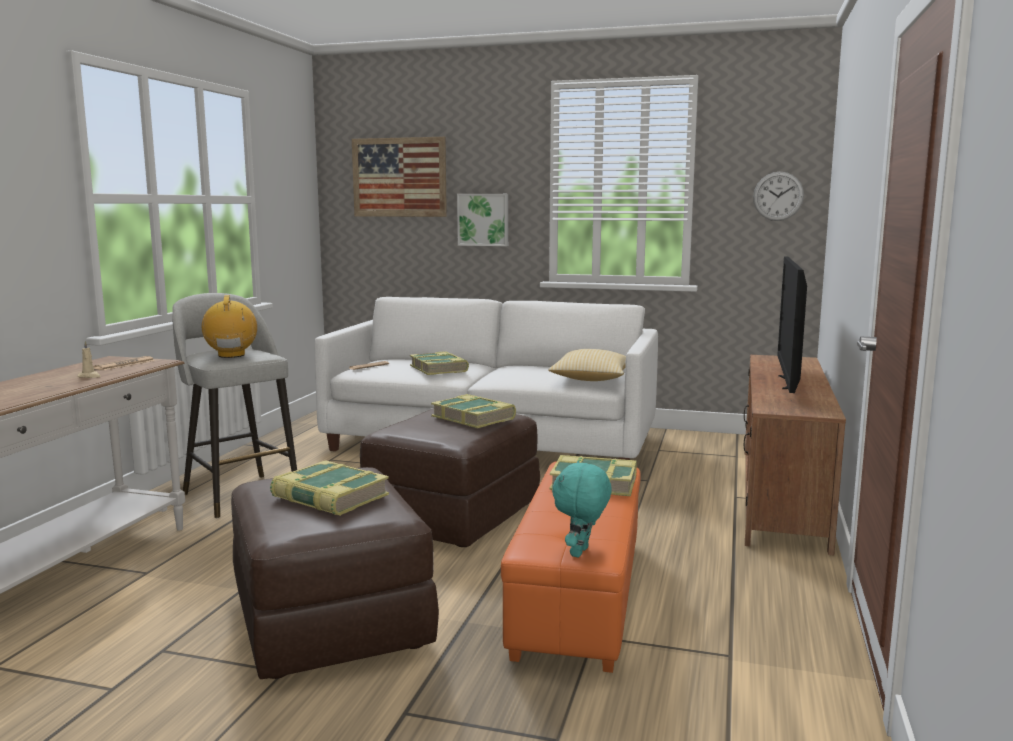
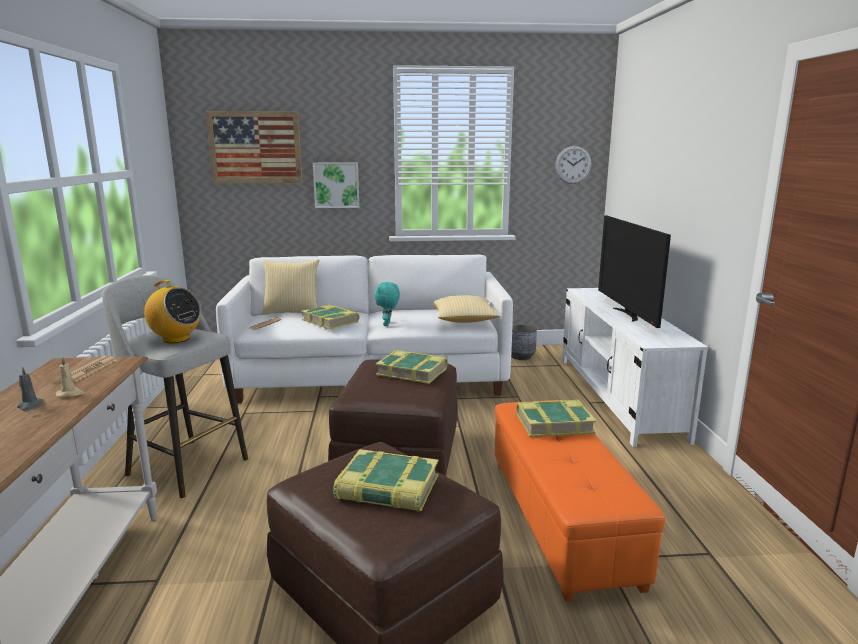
camera: 20 degrees left, 5 degrees up
radio [202,295,257,358] -> radio turned 150 degrees clockwise [138,280,201,343]
turquoise plush toy [552,461,612,557] -> turquoise plush toy moved to [374,282,400,326]
brown tv stand [744,355,846,555] -> white tv stand [562,288,708,447]
none -> grey candle [17,366,44,411]
none -> pillow [262,260,319,315]
none -> grey planter [511,324,537,360]

